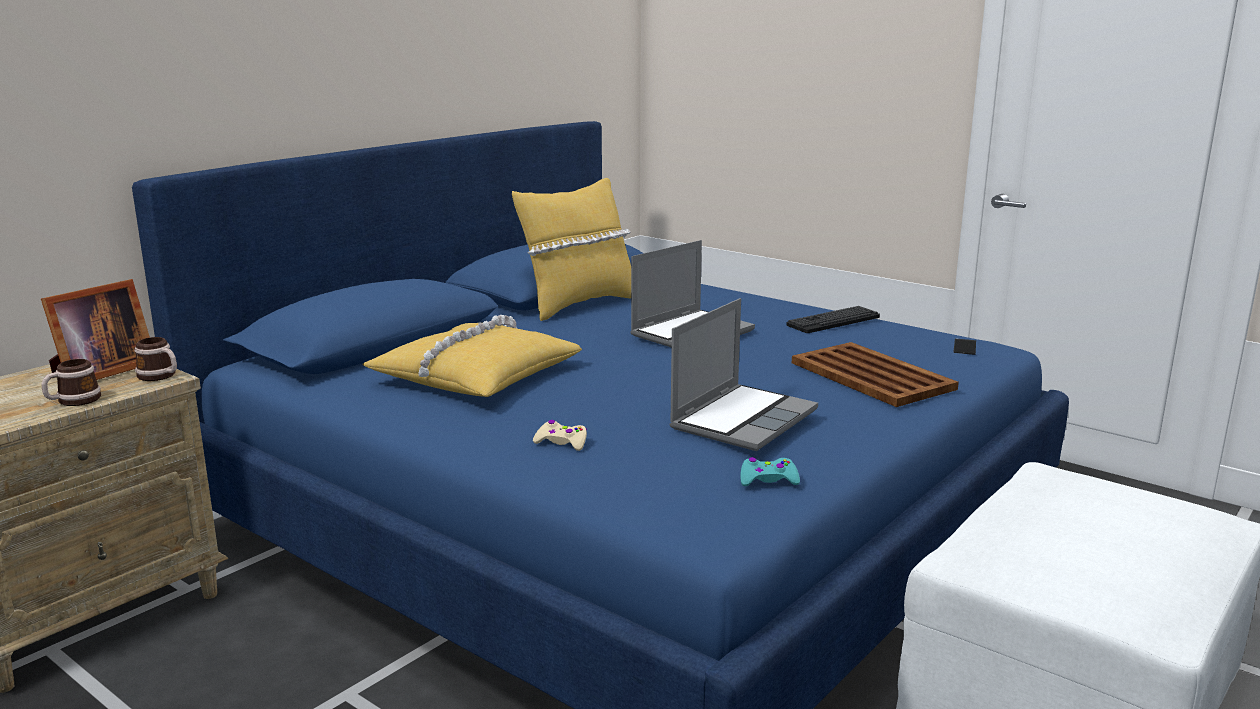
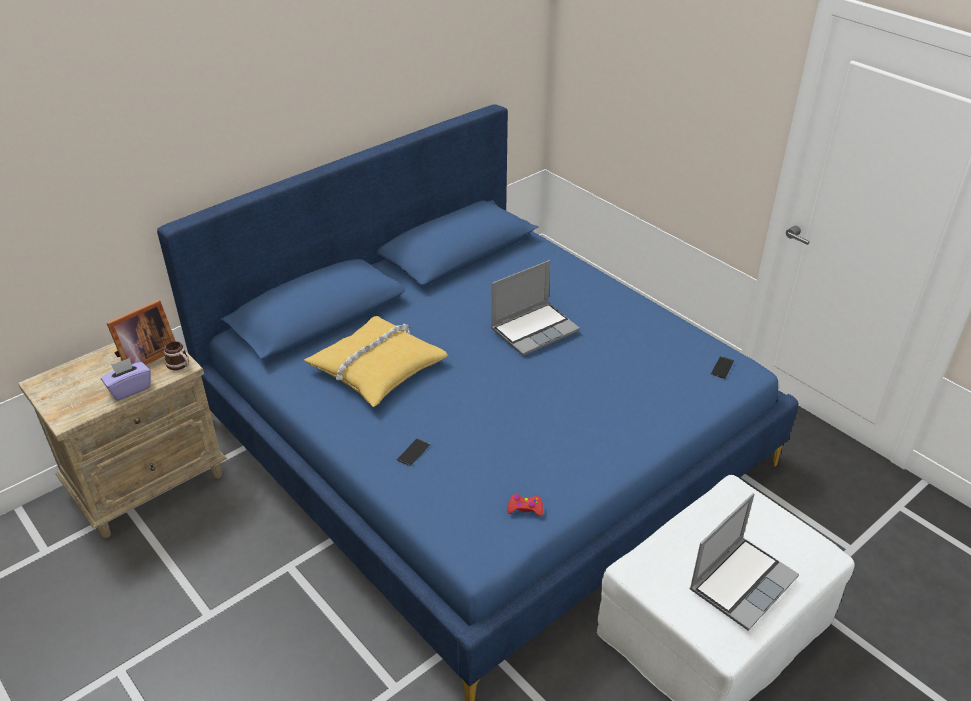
camera: 10 degrees right, 20 degrees up
mug [41,359,101,406] -> purple tissue box [101,358,151,401]
yellow pillow [512,178,631,321] -> none
beige game controller [533,420,587,451] -> phone [397,438,430,466]
laptop [669,298,818,451] -> laptop moved to [689,493,799,631]
turquoise game controller [741,457,800,486] -> red game controller [507,494,543,517]
keyboard [786,306,880,333] -> none
brown tray [792,342,959,407] -> none

